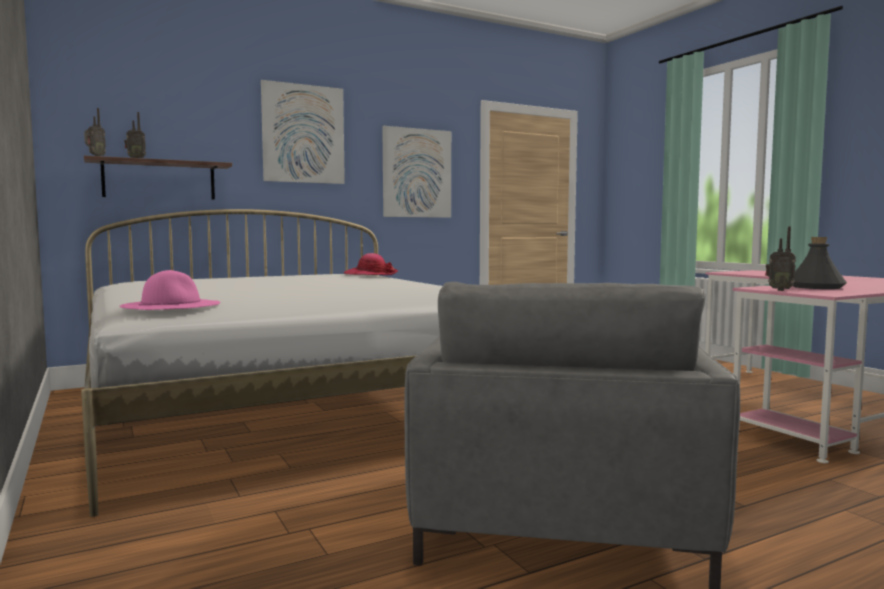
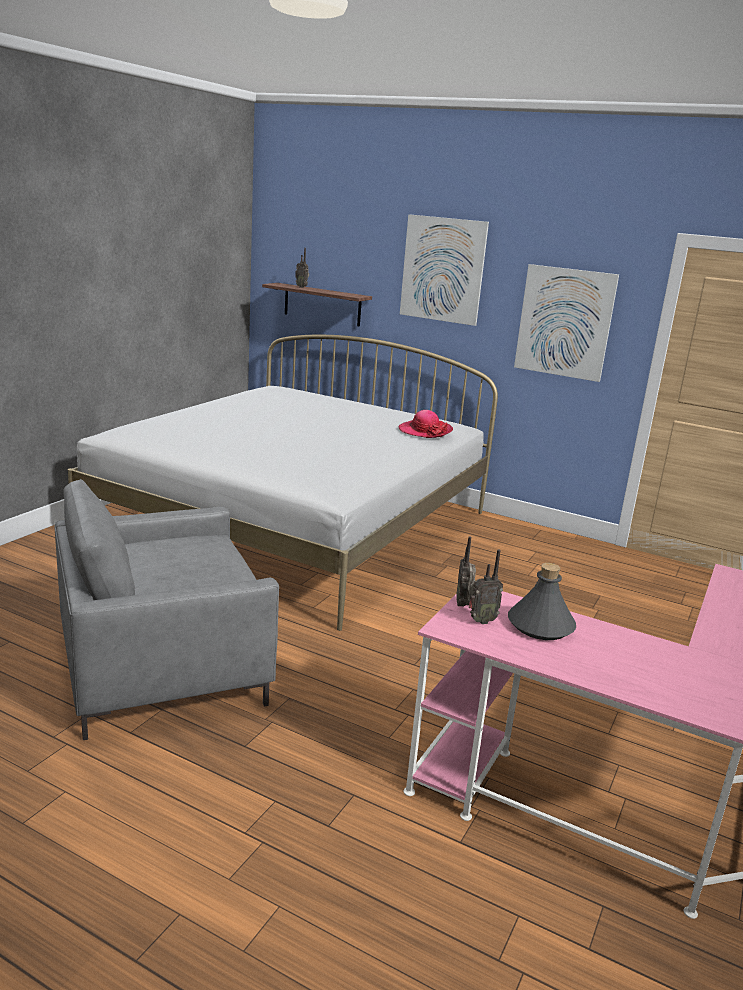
camera: 55 degrees right, 15 degrees up
radio [84,108,106,156] -> radio moved to [468,550,503,624]
pink hat [120,270,220,310] -> none

